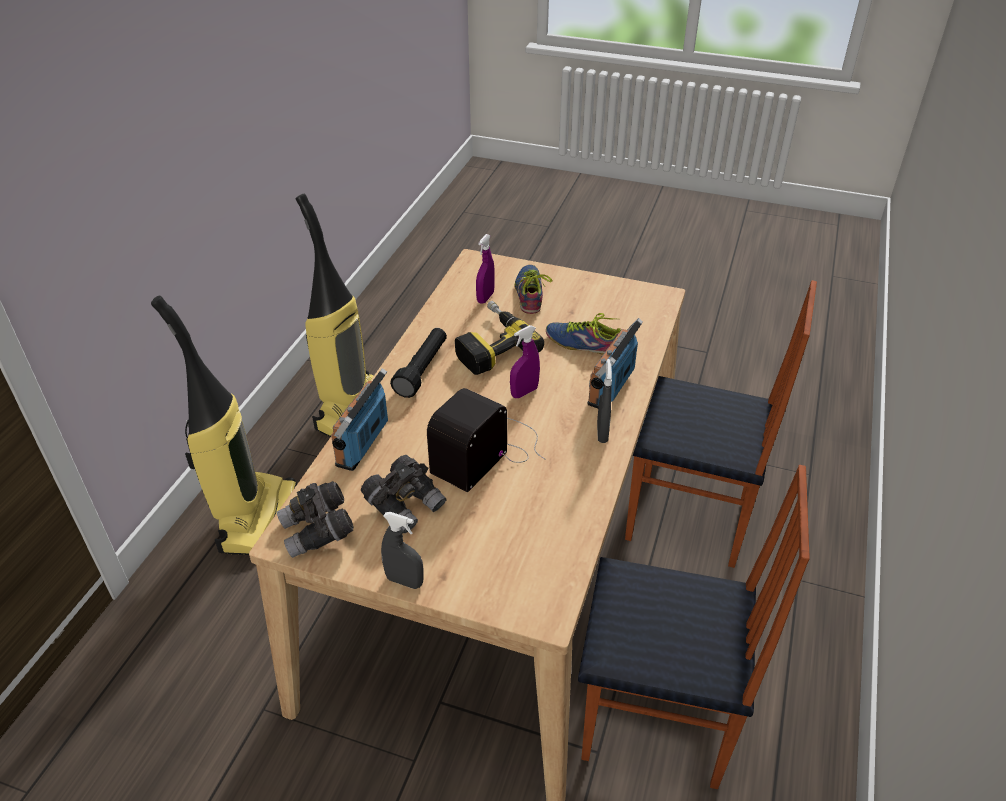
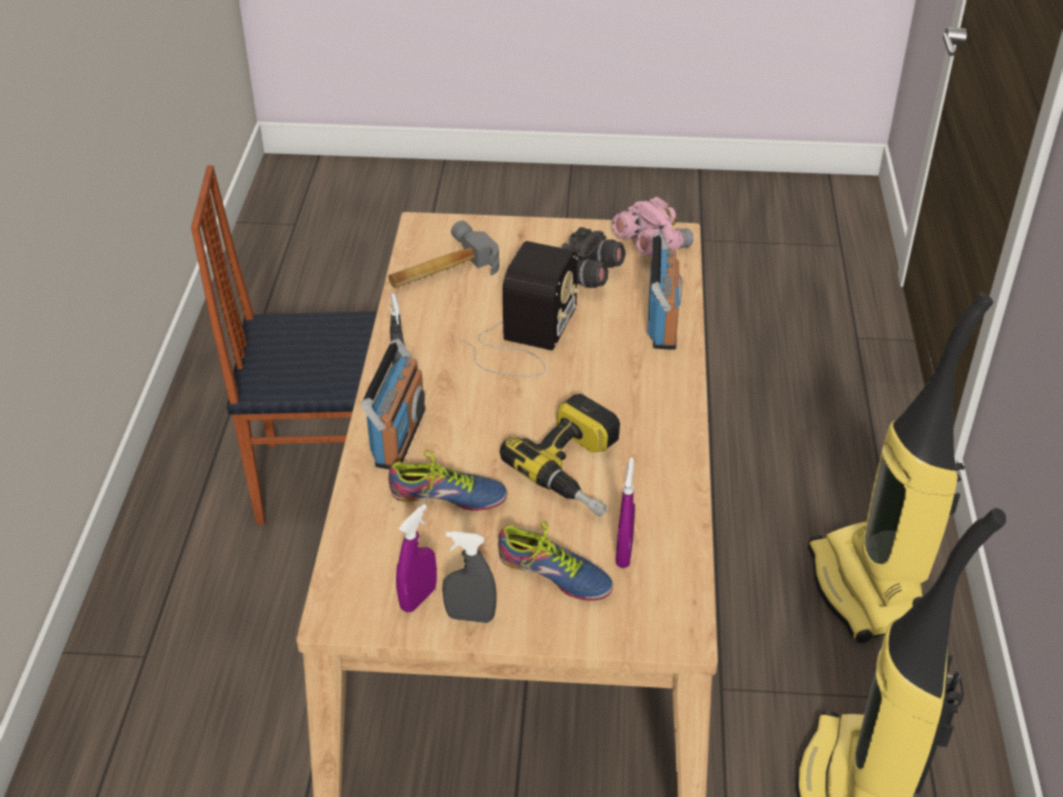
camera: 165 degrees right, 0 degrees up
grey binoculars [277,481,354,558] -> pink binoculars [612,197,694,256]
grey spray bottle [381,512,424,589] -> grey spray bottle moved to [442,531,497,623]
black flashlight [390,328,447,398] -> none
purple spray bottle [510,325,540,398] -> purple spray bottle moved to [396,504,437,612]
shoe [514,265,552,314] -> shoe turned 45 degrees counterclockwise [498,521,613,601]
chair [625,280,817,568] -> none
none -> hammer [388,221,499,288]

